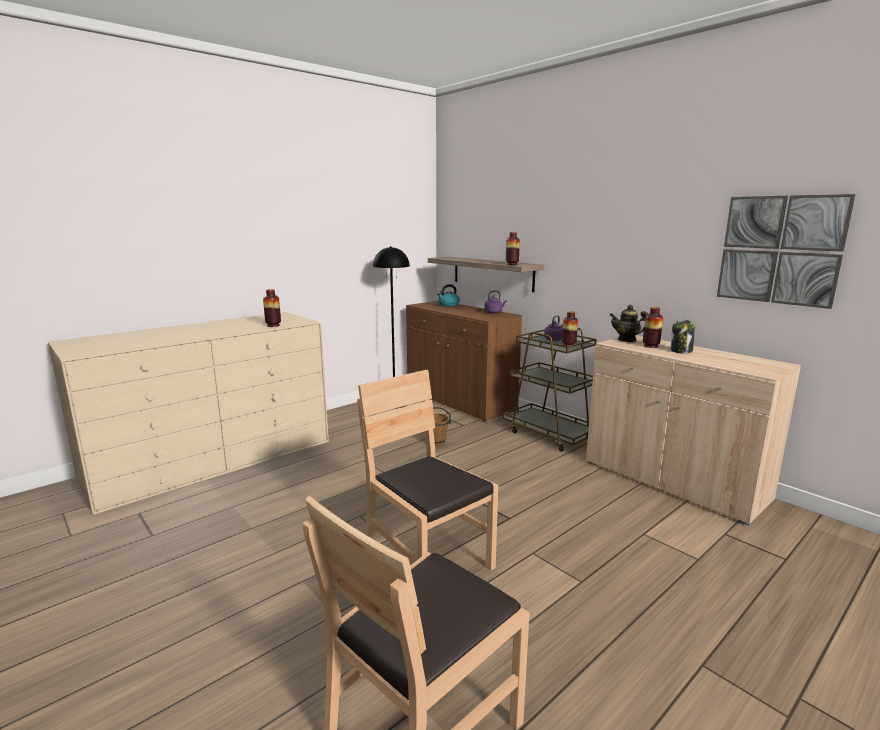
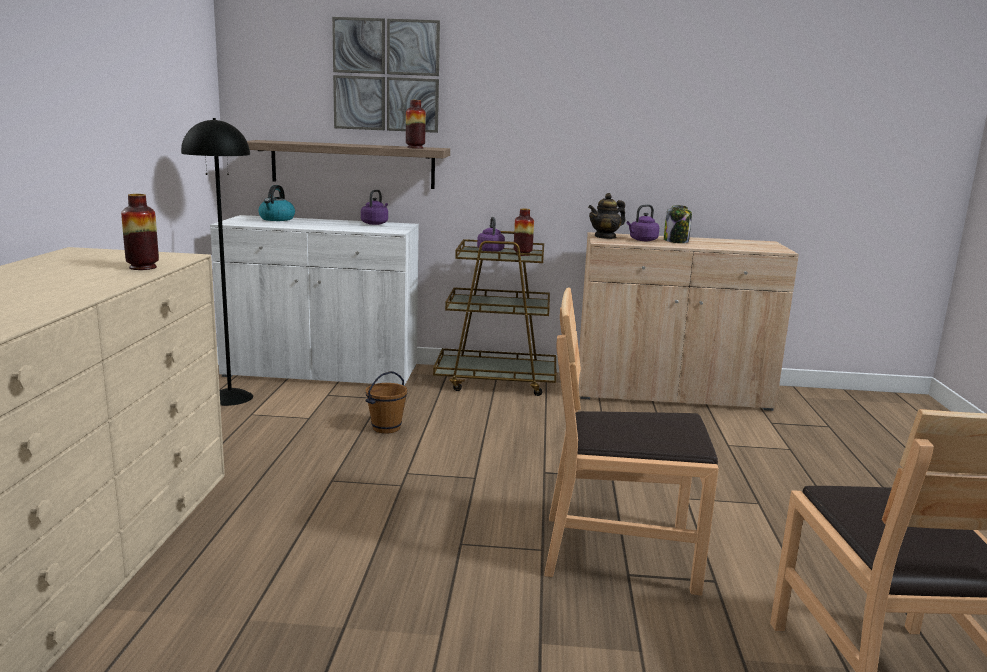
camera: 45 degrees left, 0 degrees up
brown cabinet [406,301,522,423] -> white cabinet [210,215,419,386]
vase [643,307,663,348] -> purple kettle [626,204,659,241]
picture [717,194,855,309] -> picture moved to [332,17,440,133]

